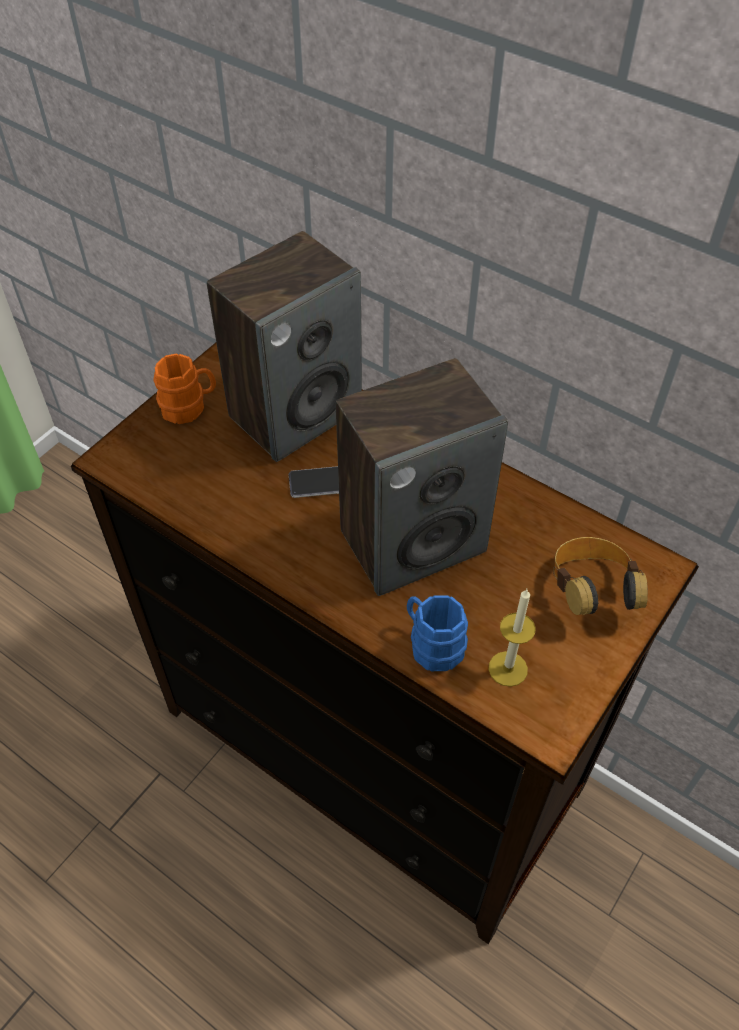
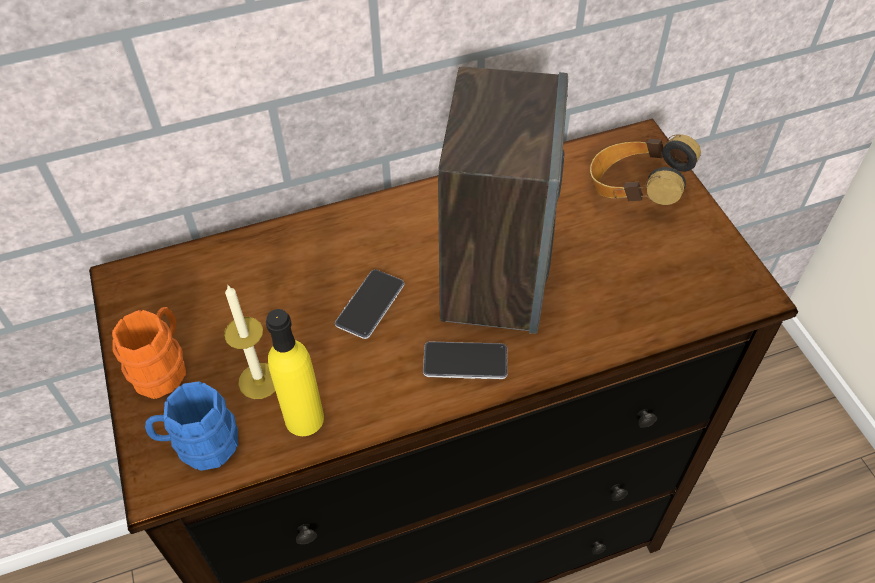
camera: 55 degrees left, 0 degrees up
speaker [207,231,362,462] -> none
blue mug [407,595,468,671] -> blue mug moved to [145,381,238,471]
candle [489,589,536,687] -> candle moved to [224,284,275,399]
none -> yellow bottle [266,309,324,436]
none -> phone [423,342,508,379]

